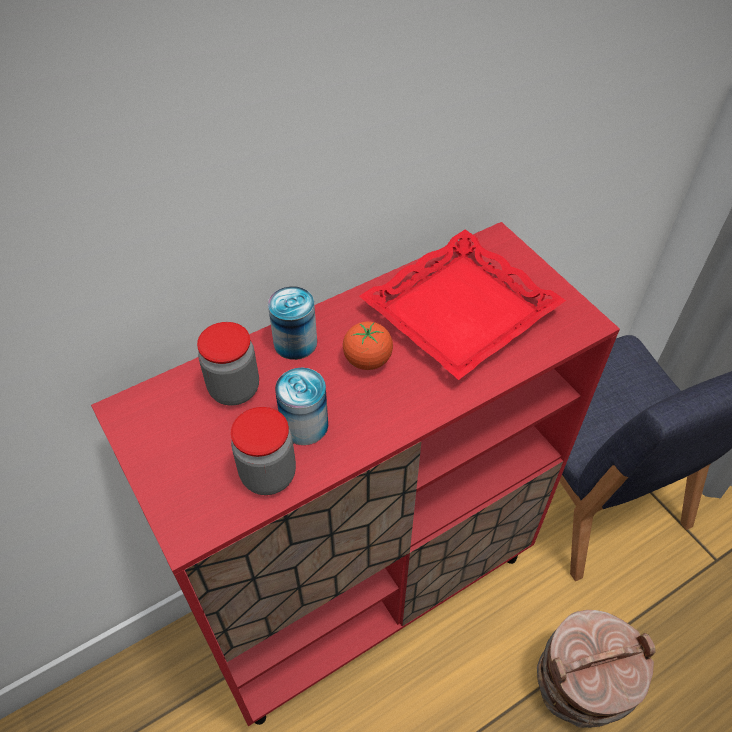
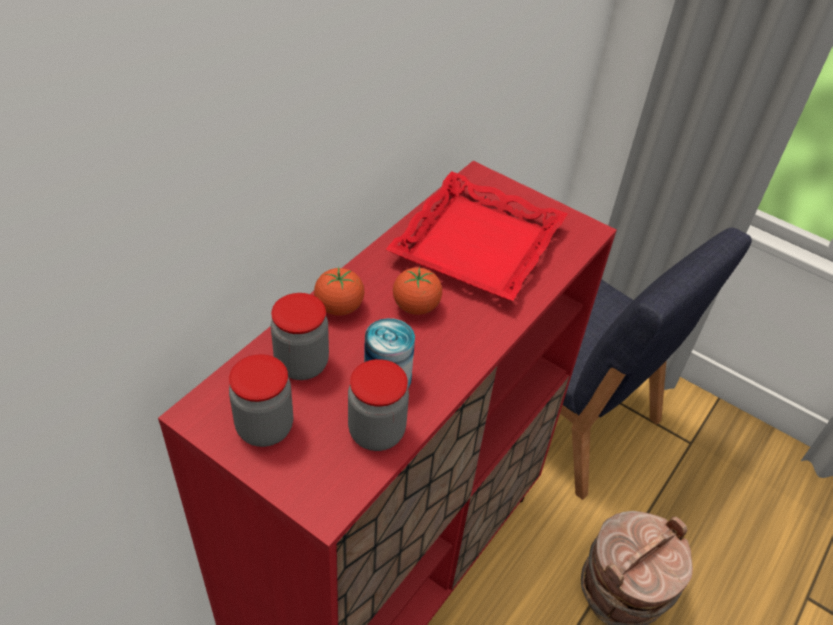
camera: 25 degrees left, 5 degrees down
can [268,286,317,360] -> tomato [314,267,365,316]
none -> jar [229,354,293,447]

